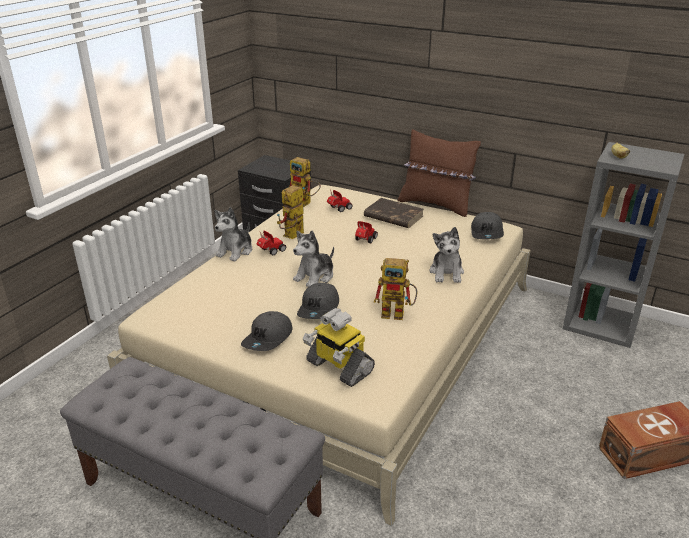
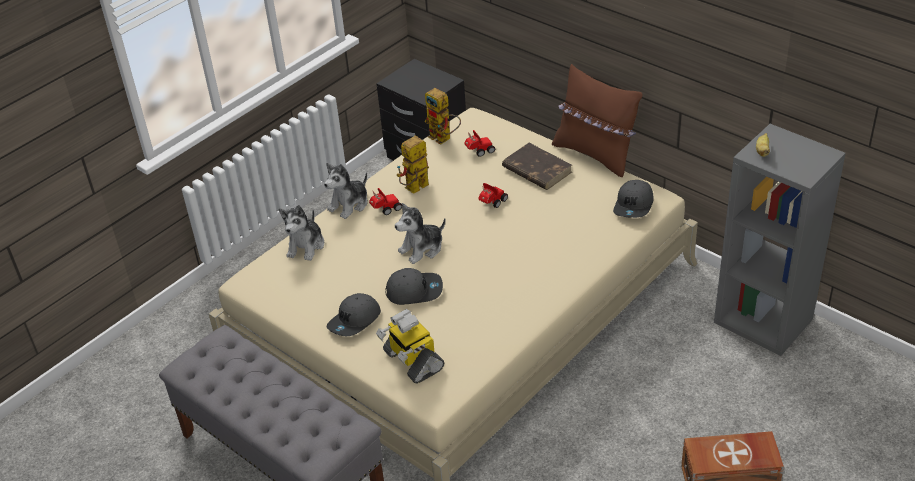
camera: 15 degrees right, 10 degrees up
grey cap [297,283,339,319] -> grey cap turned 120 degrees counterclockwise [386,268,443,305]
toy robot [374,258,417,320] -> none
plush toy [430,227,464,283] -> plush toy moved to [279,205,324,261]

